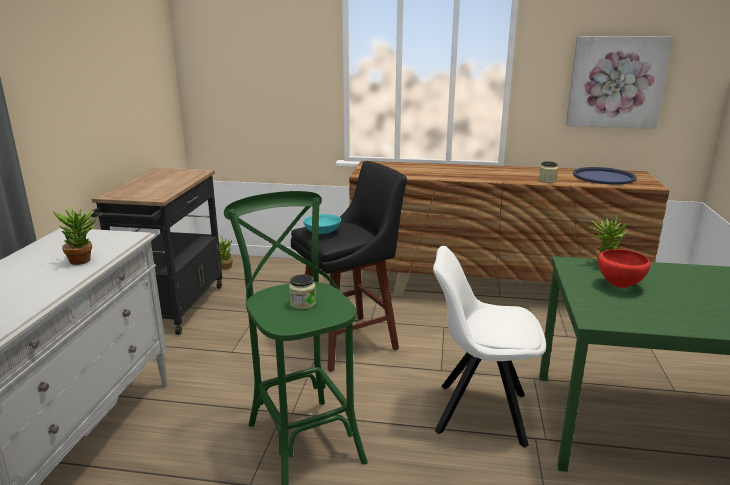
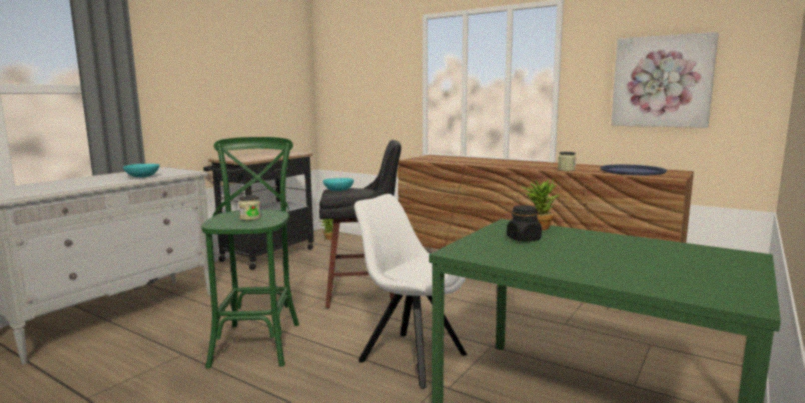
camera: 25 degrees right, 10 degrees down
potted plant [53,206,102,265] -> turquoise bowl [123,164,160,177]
red bowl [598,249,651,288] -> black jar [507,205,542,241]

